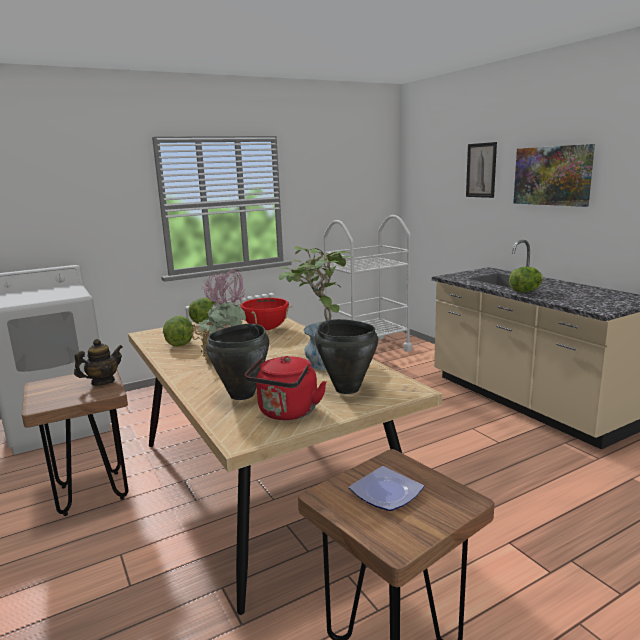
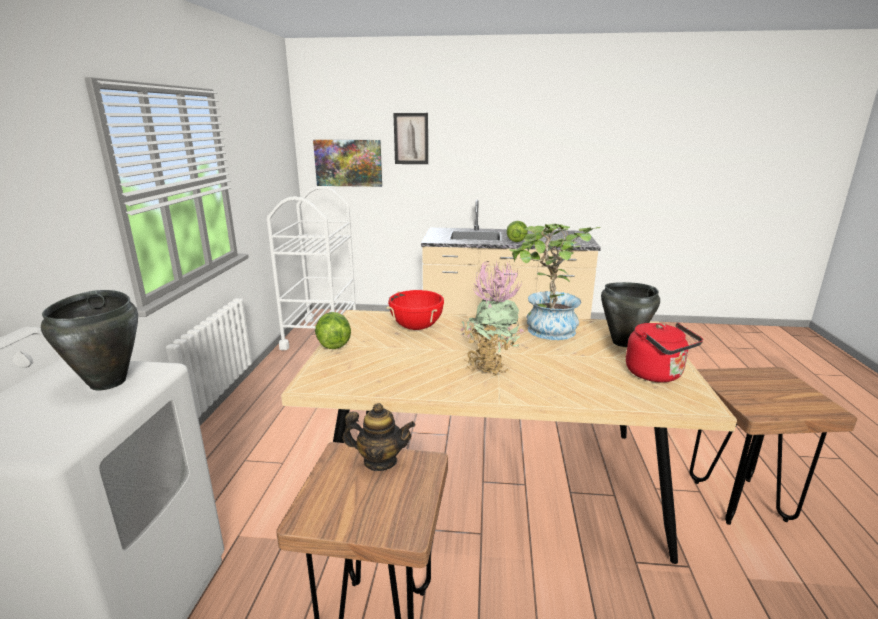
camera: 55 degrees left, 5 degrees up
teapot [74,339,122,386] -> teapot turned 105 degrees clockwise [343,403,415,471]
lettuce [163,316,193,347] -> none
black cooking pot [206,324,269,400] -> black cooking pot moved to [41,290,138,390]
plate [349,466,424,511] -> none
picture [513,144,595,207] -> picture moved to [313,140,382,187]

